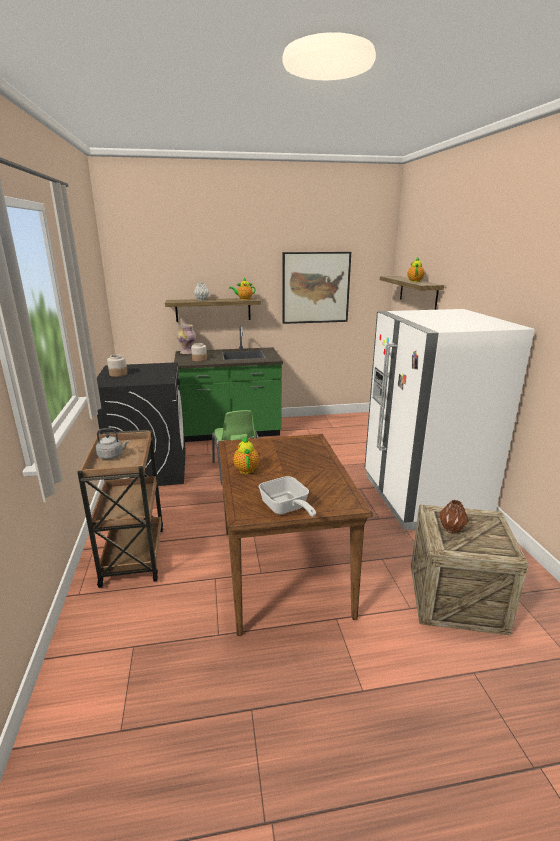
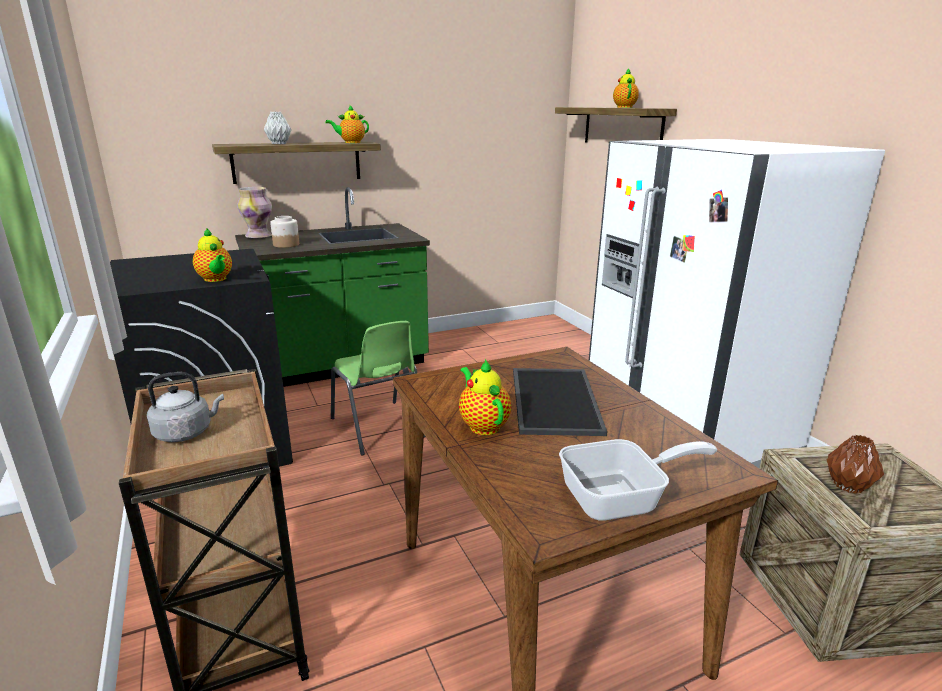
camera: 15 degrees left, 0 degrees up
jar [107,355,127,377] -> none
frying pan [259,476,316,517] -> frying pan turned 60 degrees counterclockwise [559,439,717,521]
picture [282,252,351,324] -> none
none -> teapot [193,228,232,282]
none -> tray [513,368,607,436]

